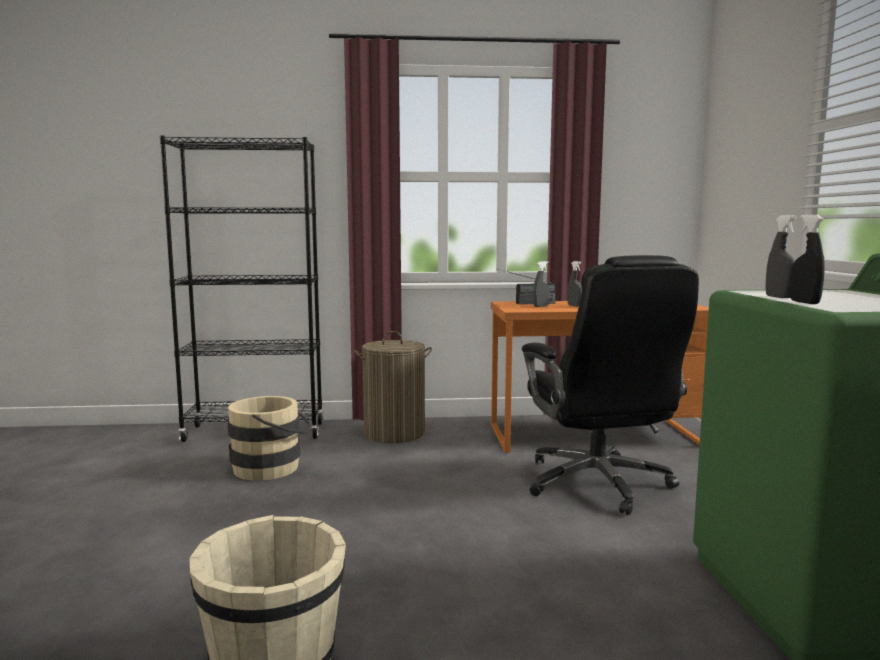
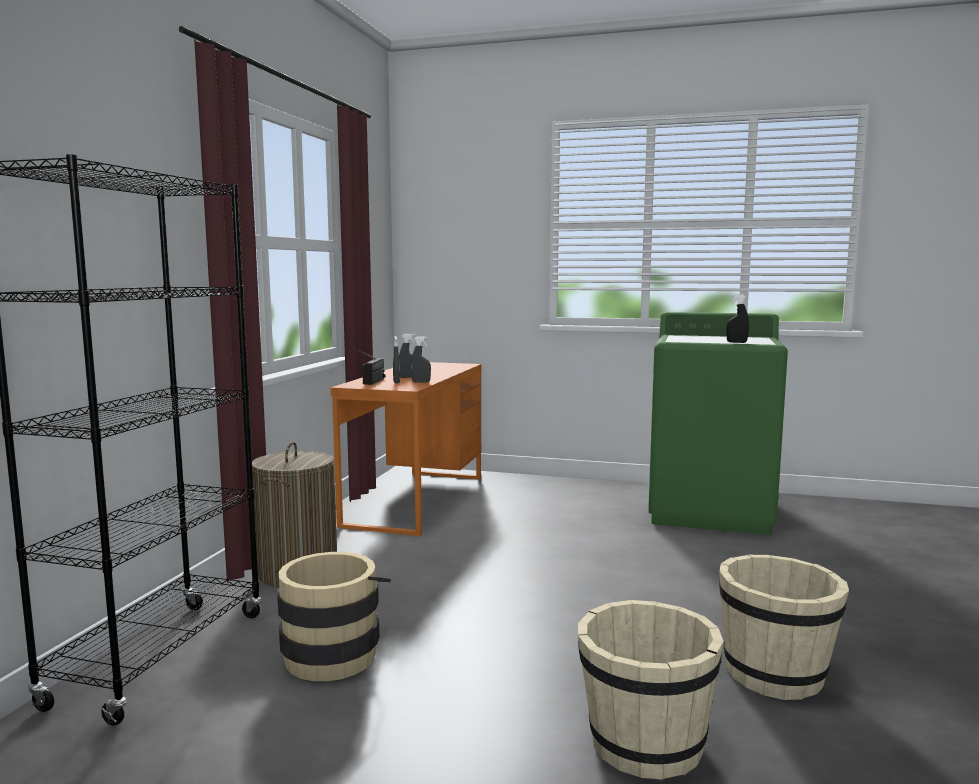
camera: 70 degrees left, 0 degrees up
black office chair [522,255,699,515] -> none
grey spray bottle [765,215,797,298] -> grey spray bottle moved to [411,336,431,383]
none -> beige bucket [578,600,724,780]

